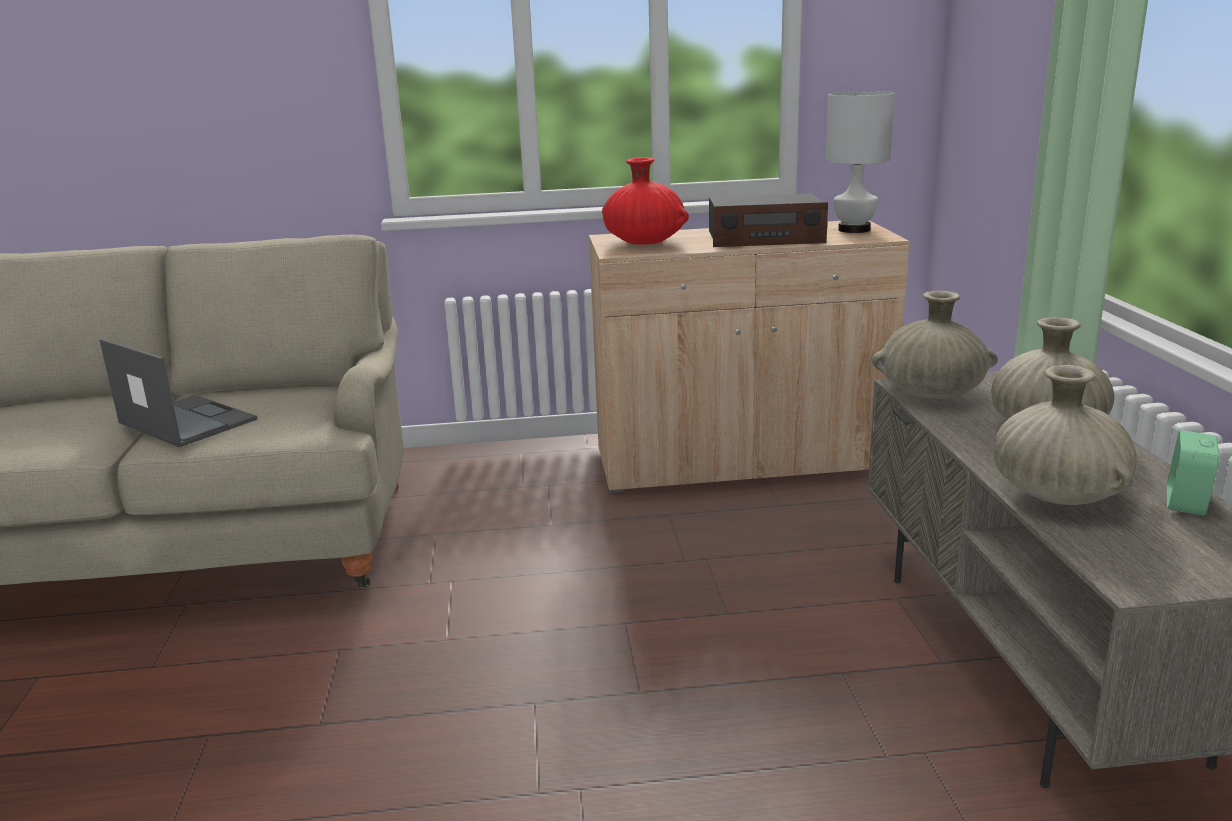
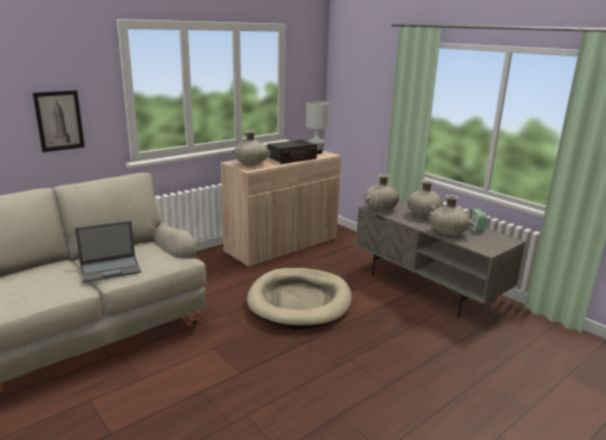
camera: 35 degrees left, 0 degrees up
laptop [99,338,257,447] -> laptop turned 150 degrees clockwise [75,221,141,283]
red vase [602,157,689,245] -> beige vase [231,130,271,165]
none -> picture [33,90,85,152]
none -> beige dog bed [247,268,352,329]

